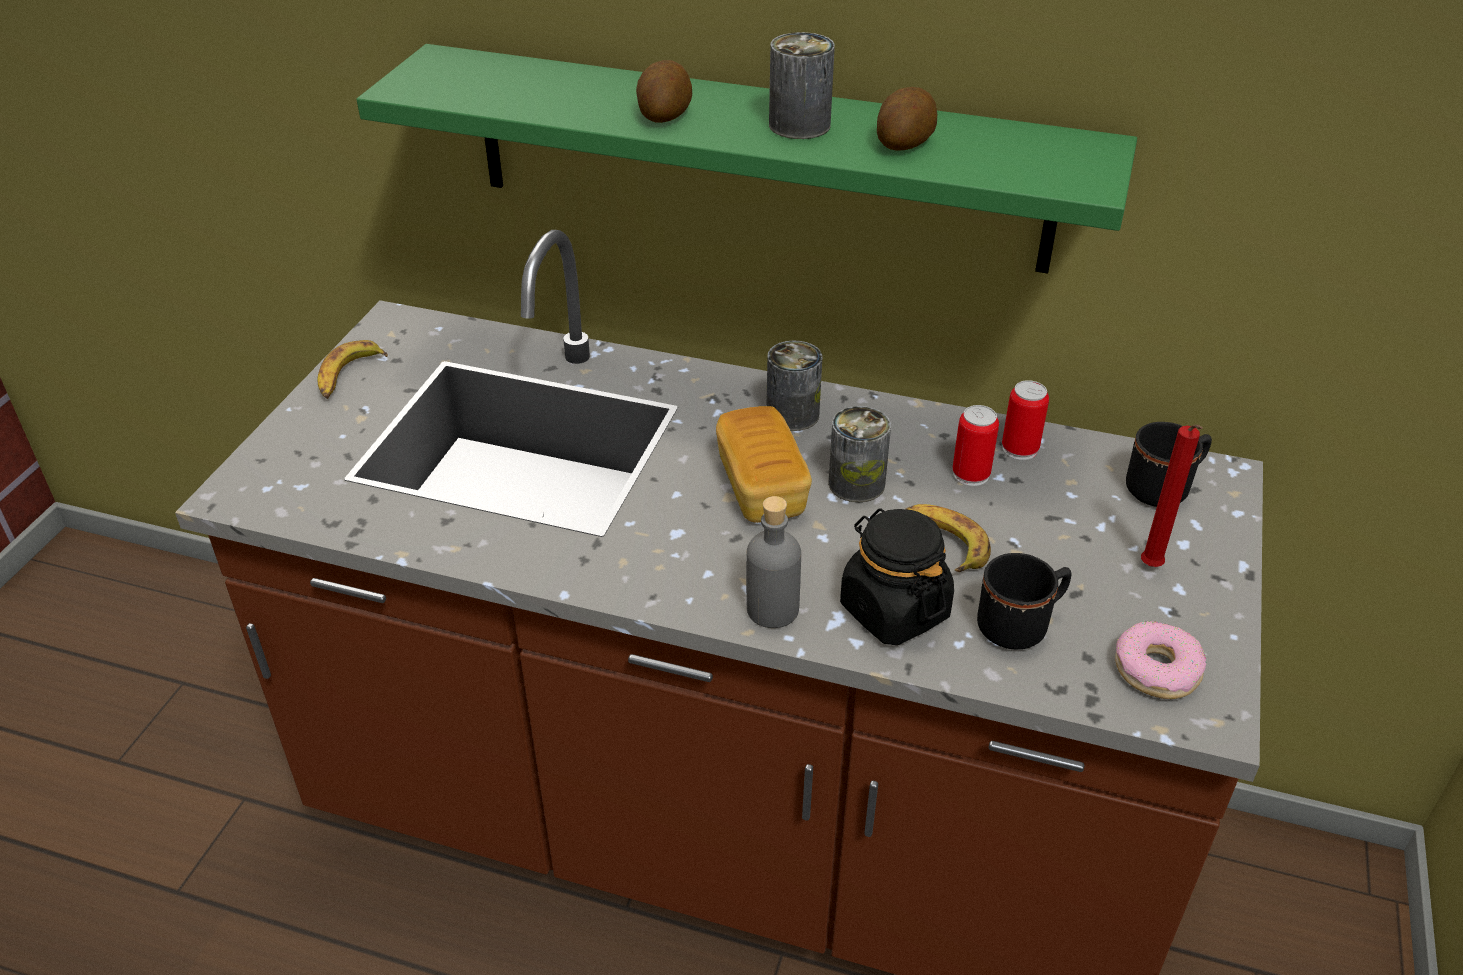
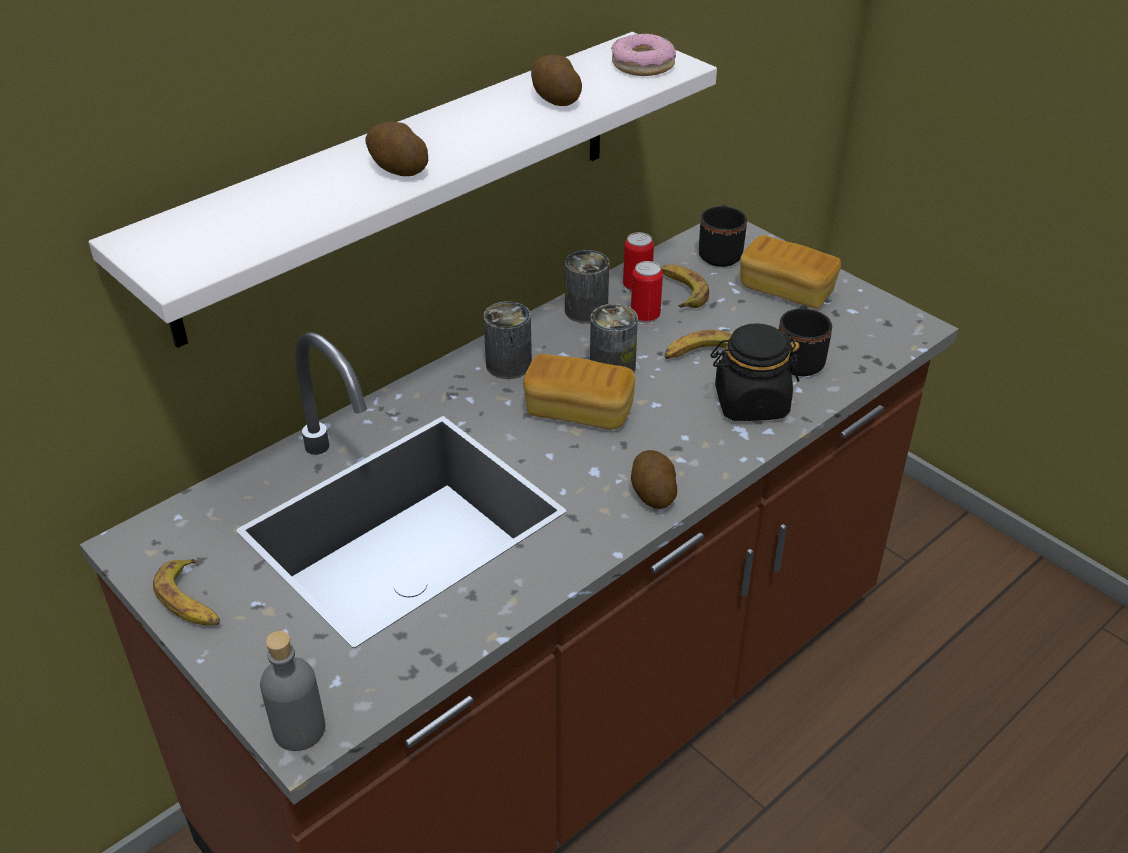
camera: 60 degrees left, 0 degrees up
green shelf [357,44,1137,274] -> white shelf [88,32,717,348]
grey bottle [746,496,801,628] -> grey bottle moved to [260,631,325,751]
can [769,32,835,139] -> can moved to [565,250,609,324]
donut [1115,621,1206,699] -> donut moved to [611,33,676,76]
red candle [1141,425,1203,567] -> bread [740,235,841,309]
none -> potato [631,450,677,509]
none -> banana [660,265,709,308]

